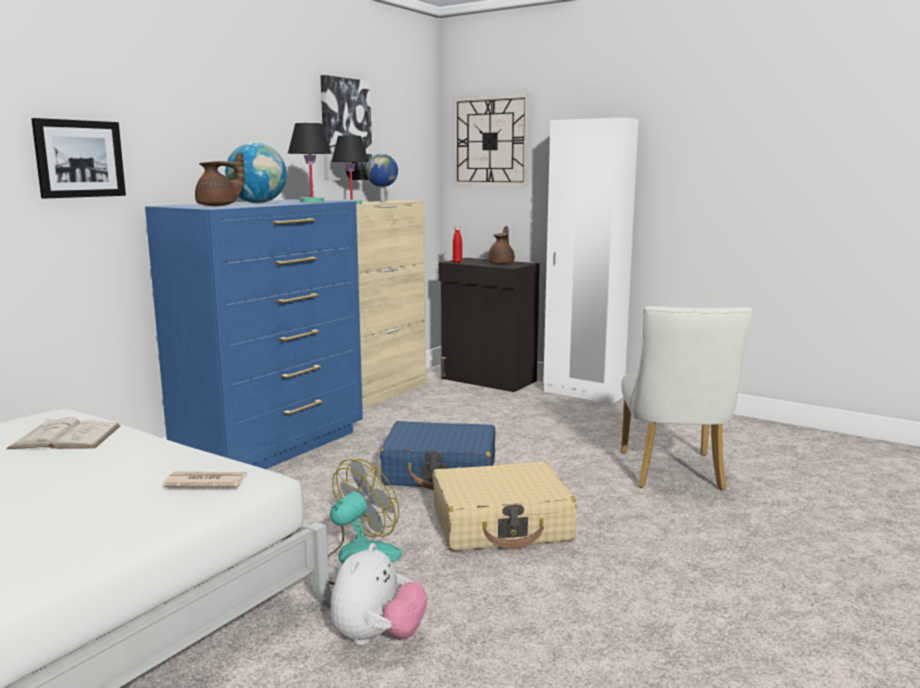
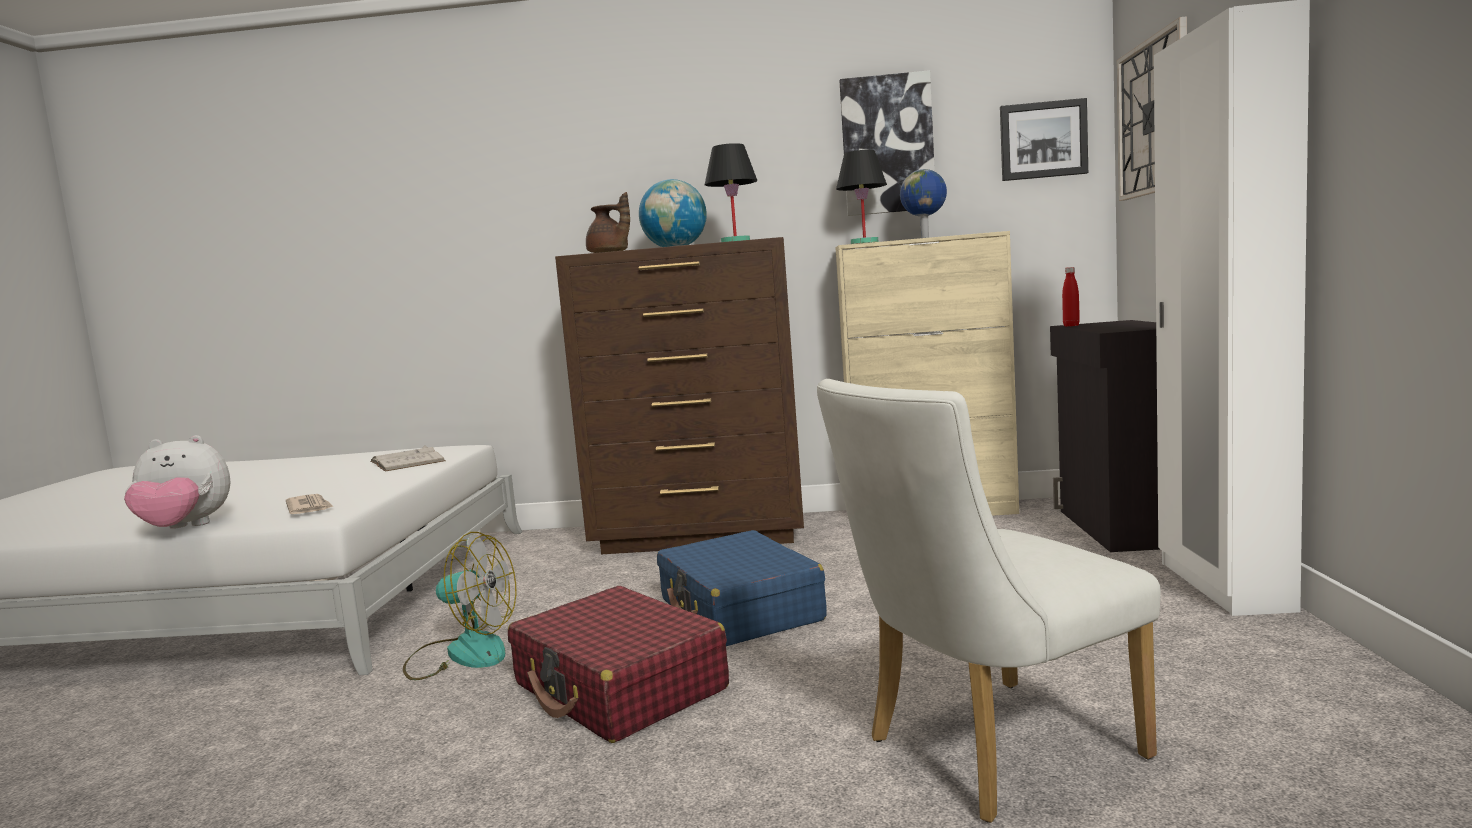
camera: 60 degrees right, 5 degrees down
picture [31,118,126,198] -> picture moved to [1000,98,1088,181]
blue dresser [145,199,363,469] -> brown dresser [555,237,804,554]
plush toy [330,543,427,646] -> plush toy moved to [124,435,231,529]
beige suitcase [433,462,576,551] -> red suitcase [508,586,729,743]
brown teapot [488,226,515,264] -> none

